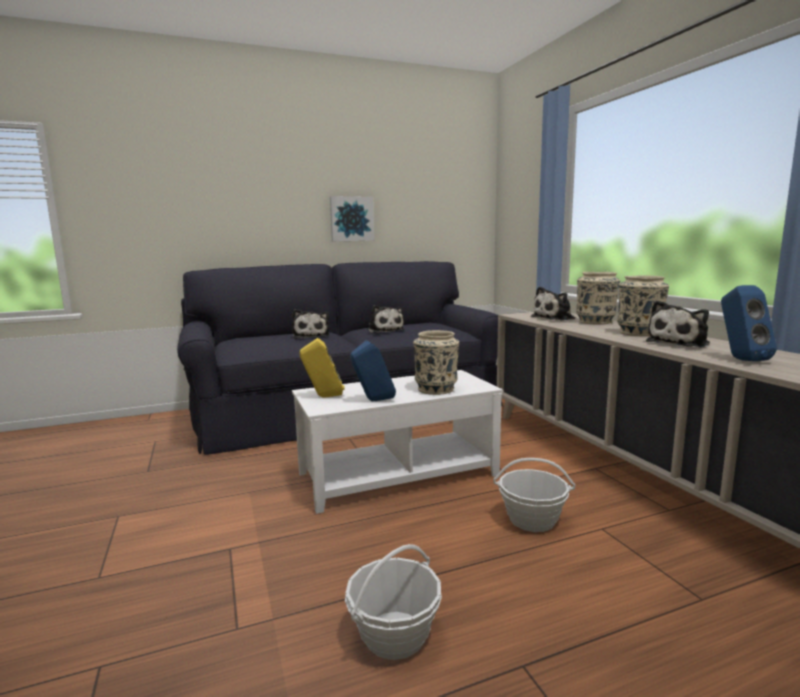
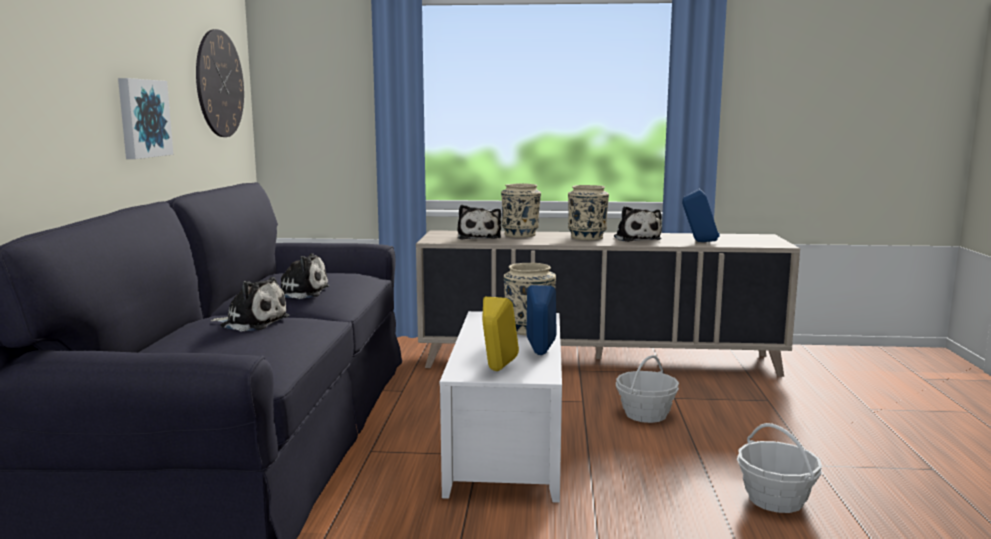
camera: 65 degrees left, 0 degrees up
none -> wall clock [196,29,244,137]

